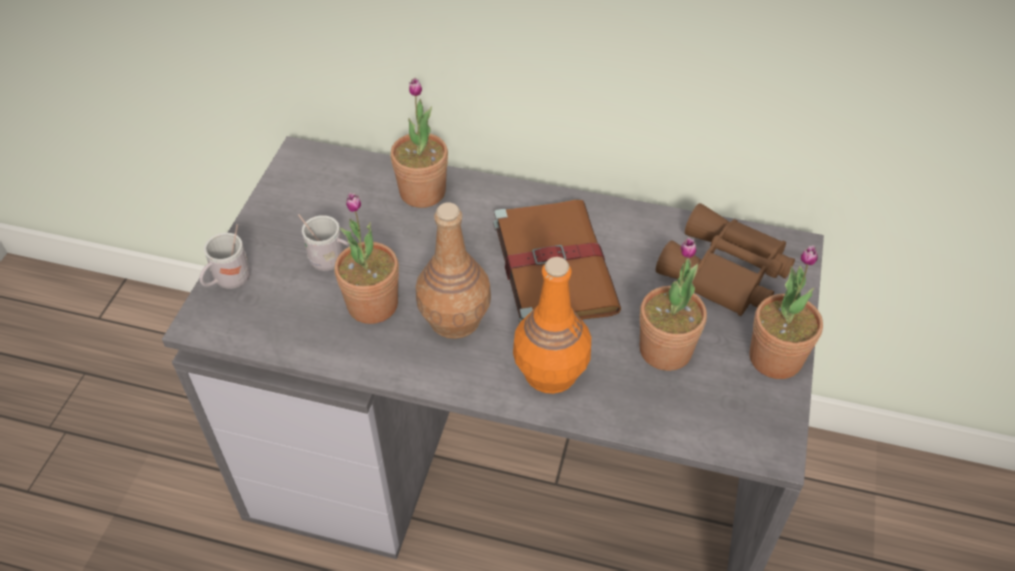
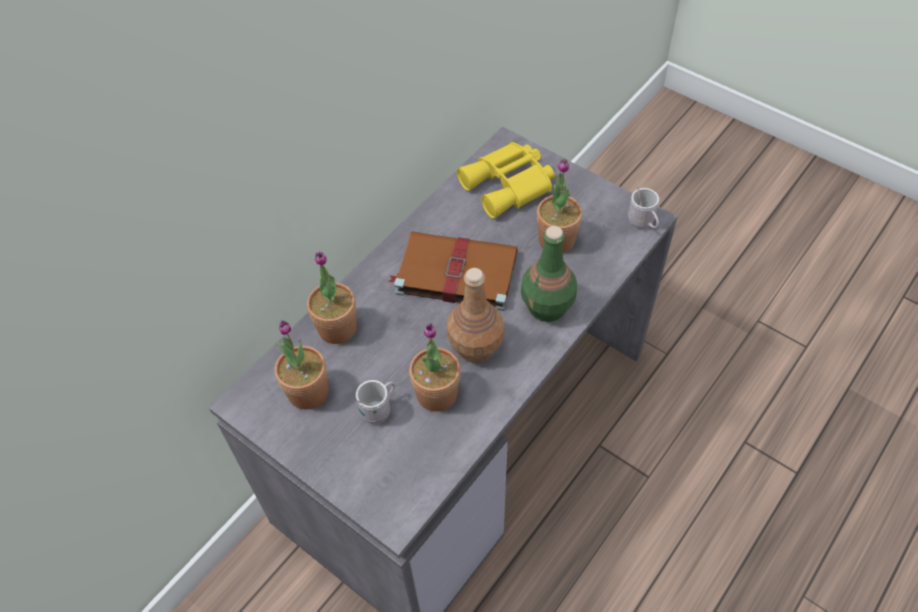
camera: 65 degrees left, 5 degrees up
white mug [199,224,250,289] -> white mug moved to [628,181,659,229]
orange bottle [513,257,591,394] -> green bottle [521,226,577,322]
brown binoculars [656,203,795,316] -> yellow binoculars [457,142,555,219]
potted plant [749,245,823,379] -> potted plant moved to [275,320,328,409]

